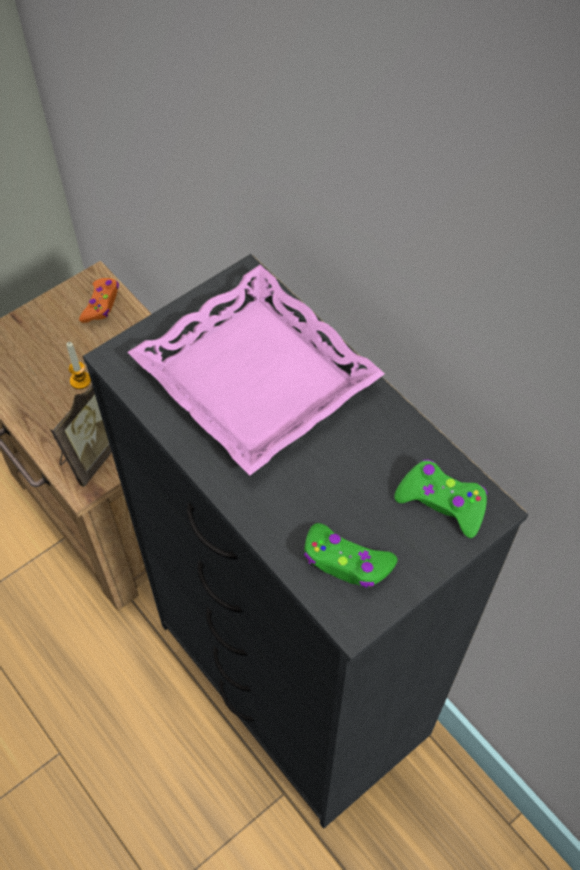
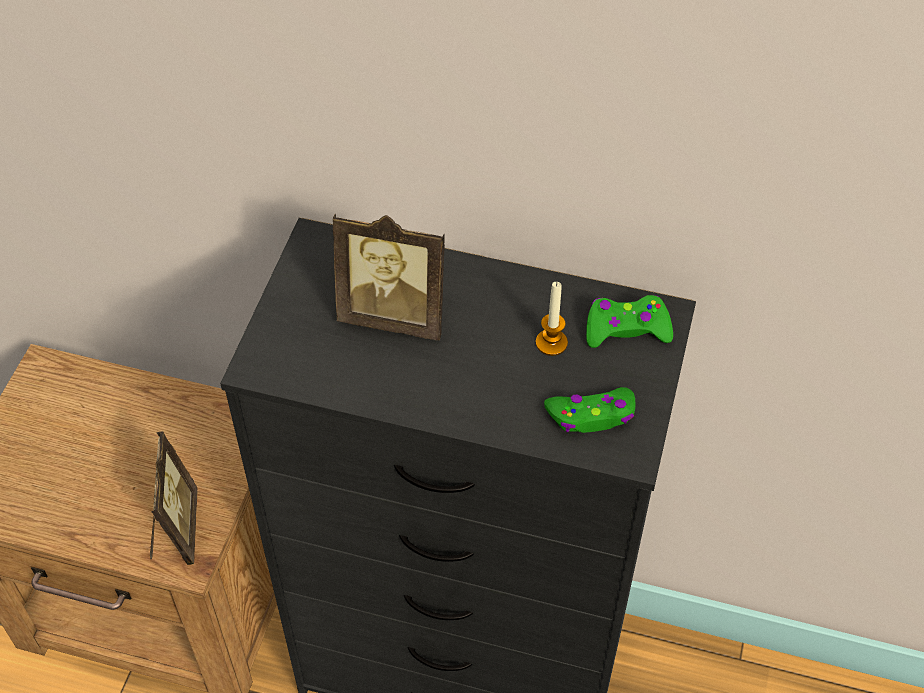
camera: 35 degrees left, 5 degrees down
candle [66,342,91,389] -> candle moved to [536,282,568,356]
orange game controller [79,278,119,323] -> none
pink tray [128,265,385,475] -> picture frame [333,214,445,340]

